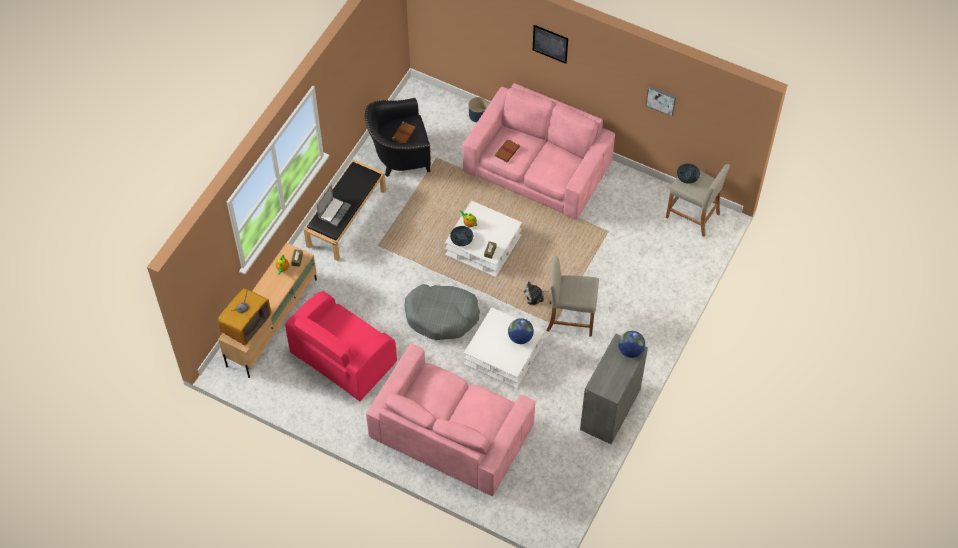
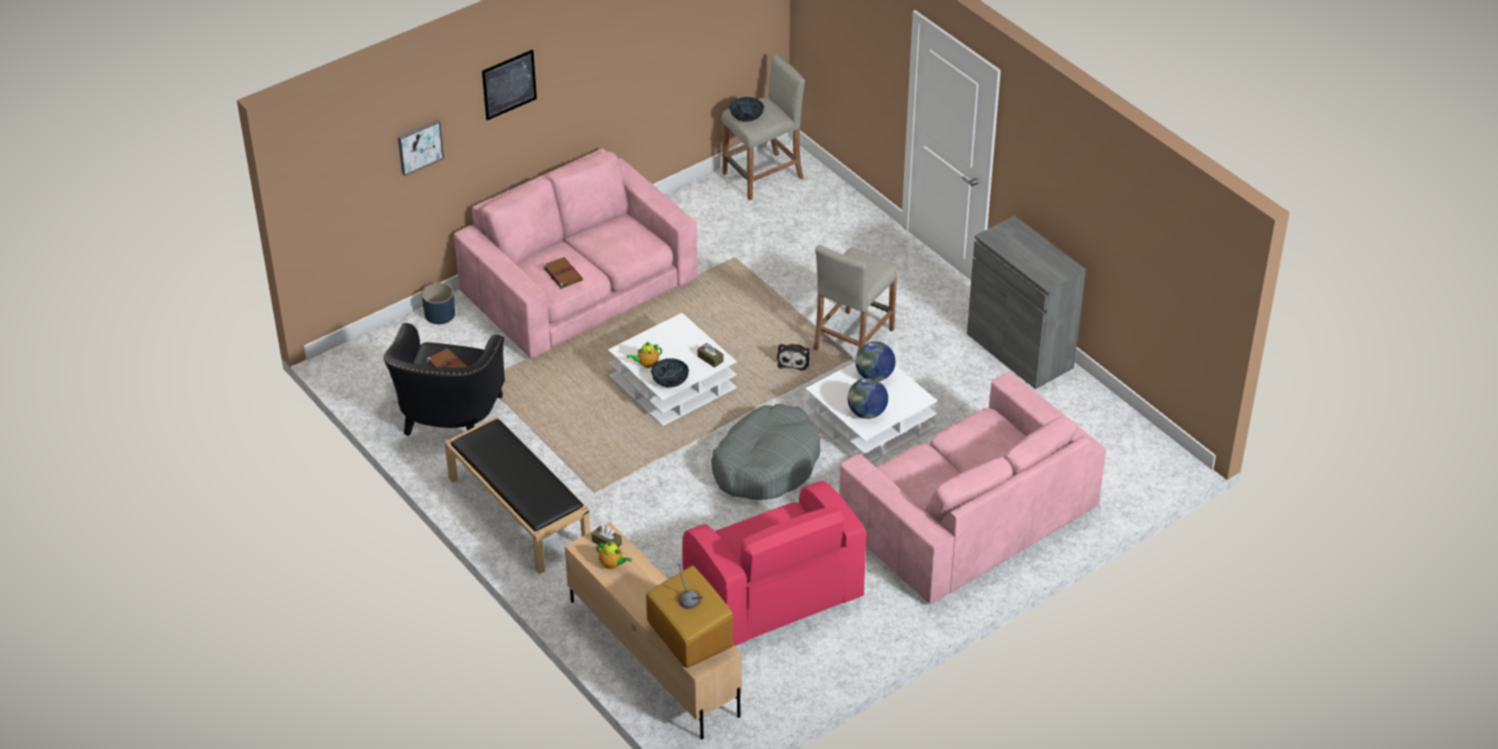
camera: 65 degrees left, 15 degrees down
laptop [316,185,351,226] -> none
globe [618,331,645,358] -> globe moved to [848,378,888,419]
picture [646,86,676,117] -> picture moved to [398,120,444,176]

